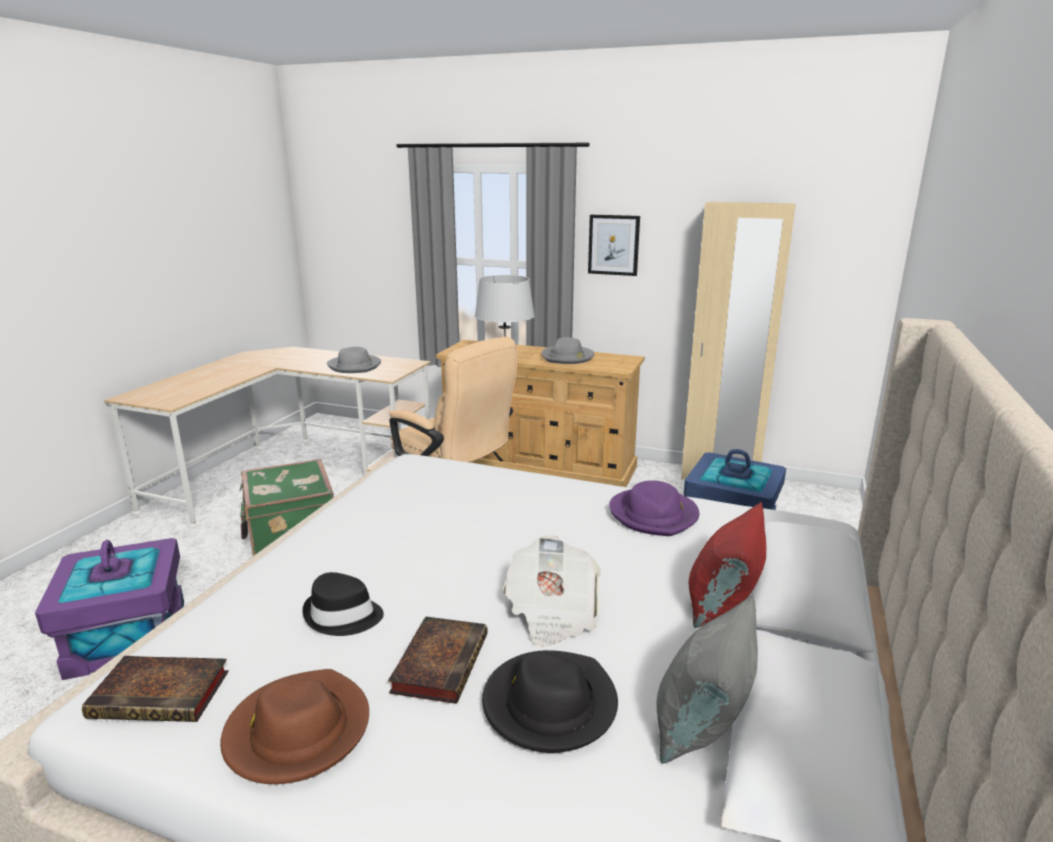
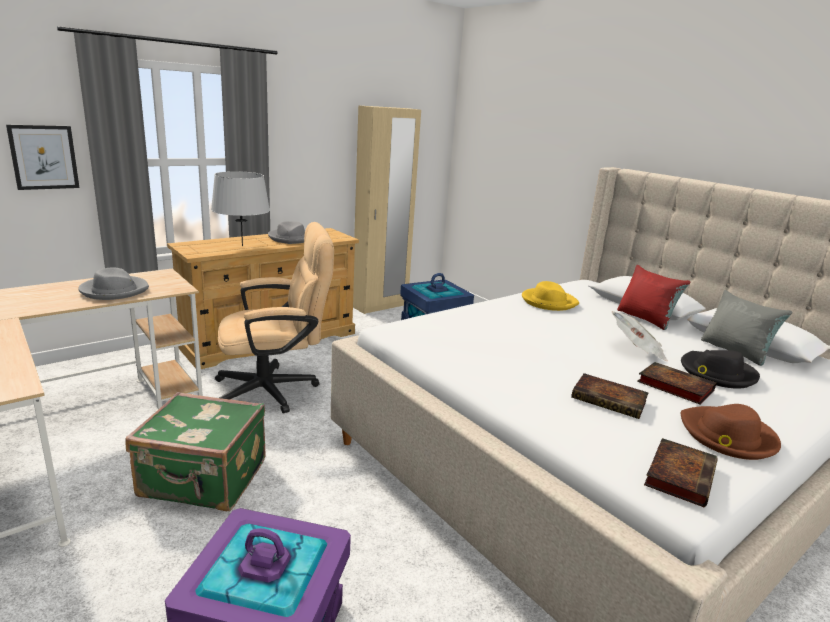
camera: 60 degrees left, 0 degrees up
black hat [302,572,384,636] -> book [571,373,649,419]
picture [588,215,640,276] -> picture moved to [6,125,79,190]
purple hat [609,480,699,536] -> yellow hat [522,281,579,311]

